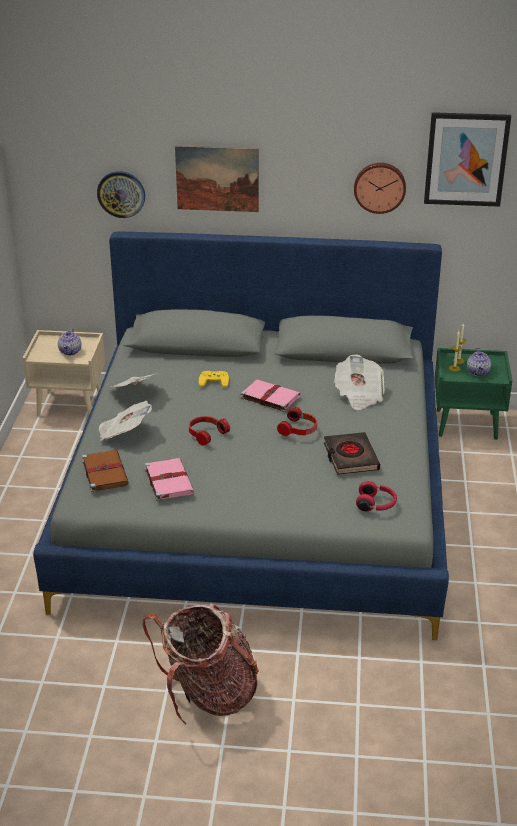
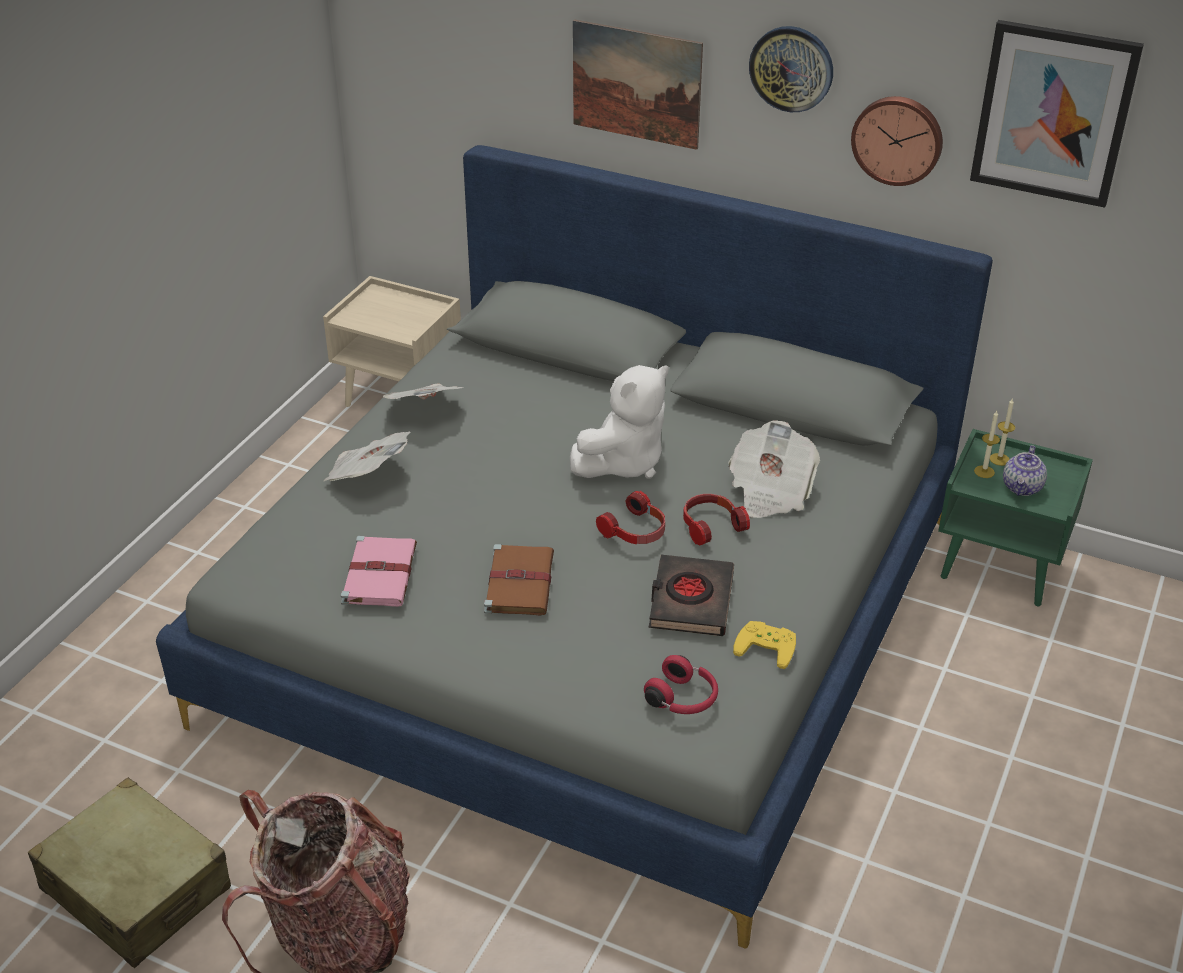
camera: 20 degrees right, 5 degrees up
teapot [58,328,81,355] -> none
brown book [82,450,129,492] -> brown book moved to [484,544,554,615]
wall clock [97,171,145,218] -> wall clock moved to [749,26,833,112]
headphones [189,416,230,446] -> headphones moved to [683,494,750,546]
yellow game controller [199,371,229,388] -> yellow game controller moved to [733,621,796,669]
pink book [240,379,301,412] -> white plush toy [570,365,668,479]
none -> beige suitcase [28,777,231,968]

